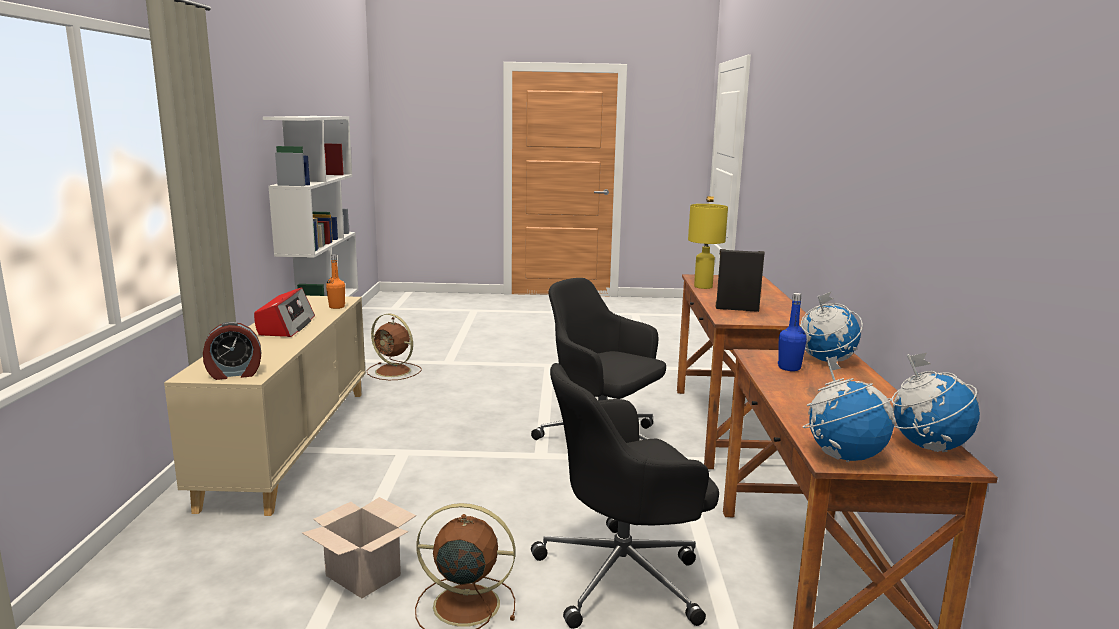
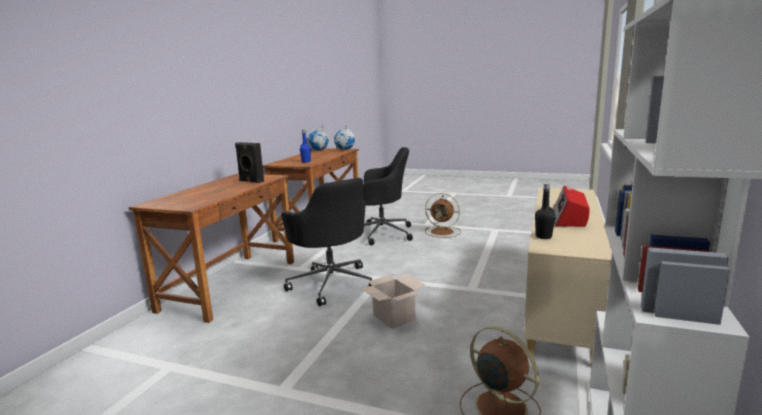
camera: 160 degrees left, 0 degrees up
alarm clock [203,322,261,380] -> none
cardboard box [302,497,416,598] -> cardboard box moved to [361,274,425,329]
orange bottle [326,254,345,309] -> black bottle [535,183,555,239]
yellow table lamp [688,204,728,289] -> none
globe [800,292,863,362] -> none

